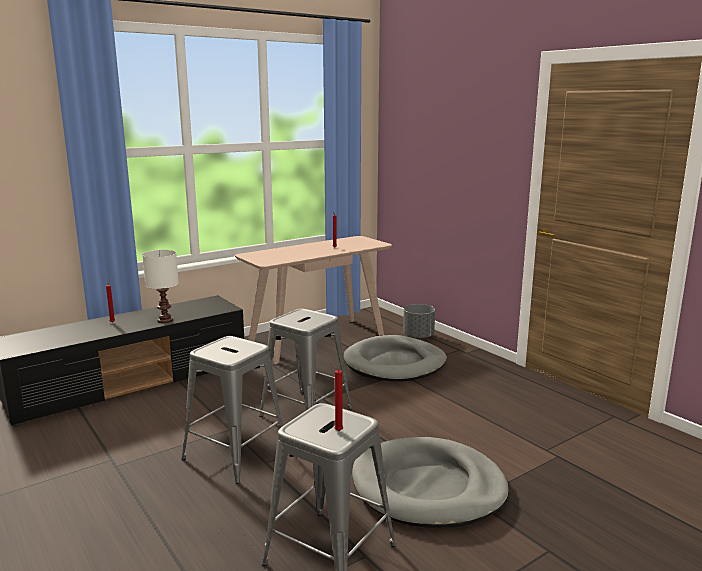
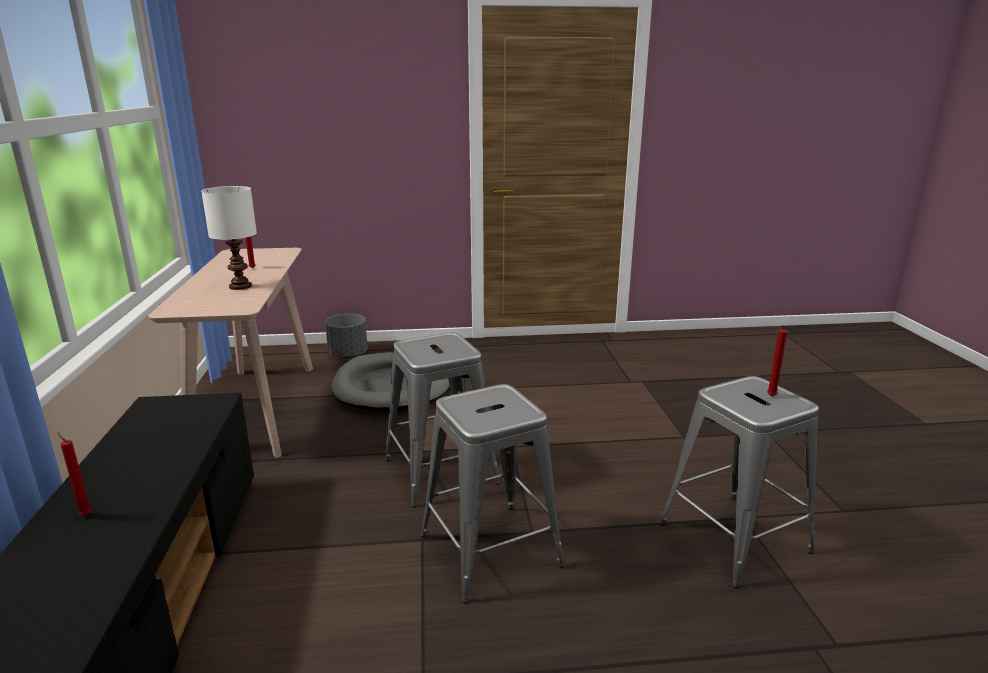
camera: 60 degrees left, 5 degrees up
white table lamp [142,250,179,323] -> white table lamp moved to [201,186,257,290]
grey dog bed [352,437,509,528] -> none

